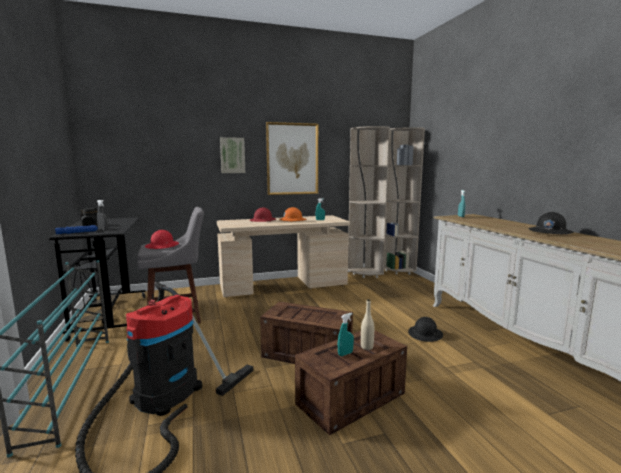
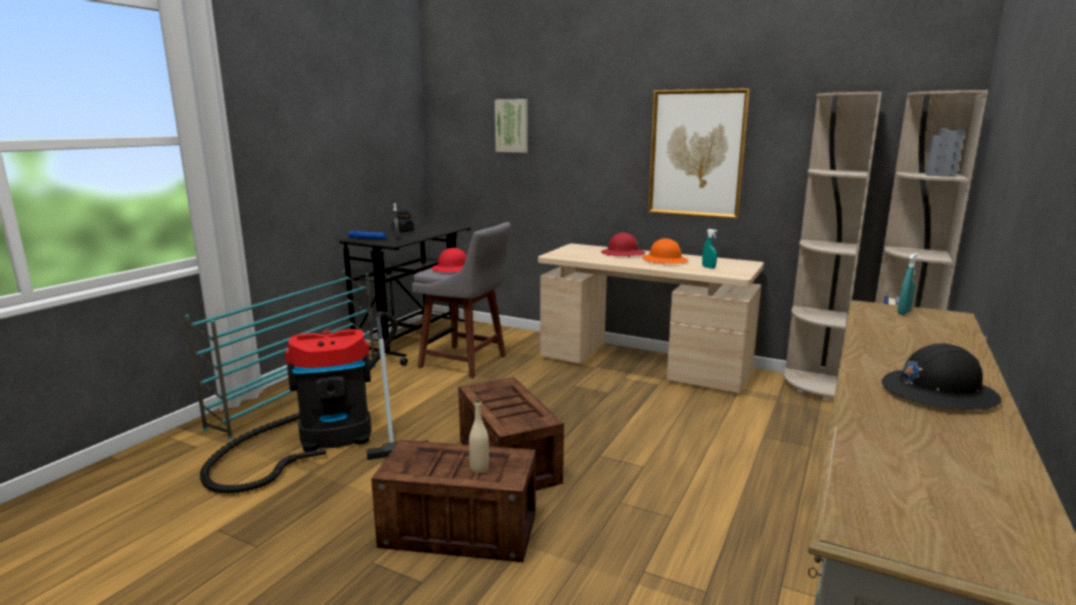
camera: 45 degrees right, 5 degrees up
picture [220,137,245,173] -> picture moved to [495,99,528,153]
turquoise spray bottle [338,313,354,356] -> none
black hard hat [408,317,443,342] -> none

